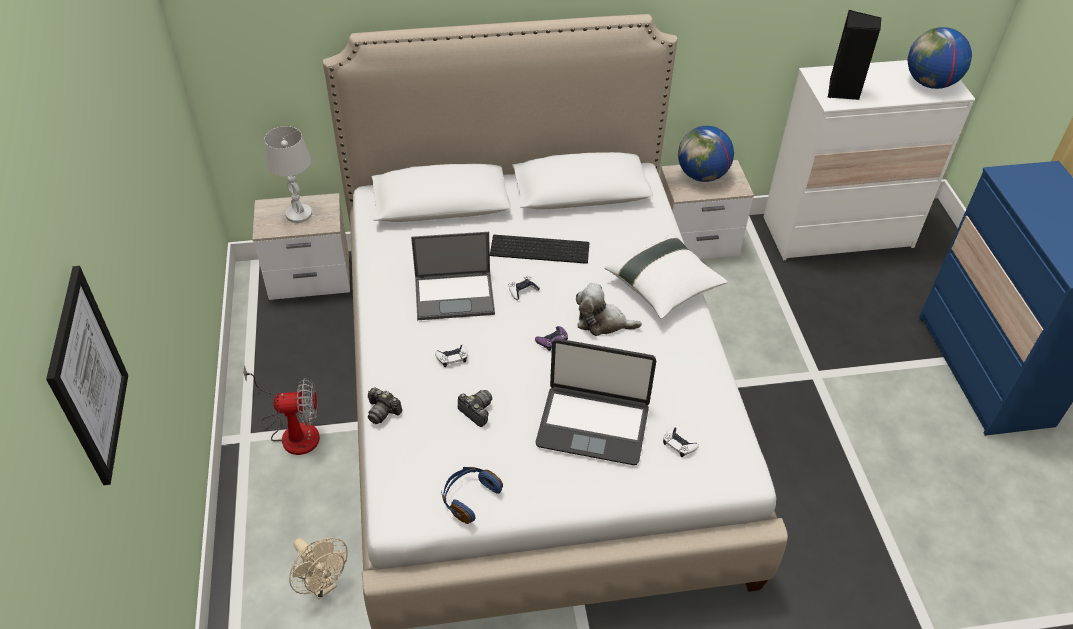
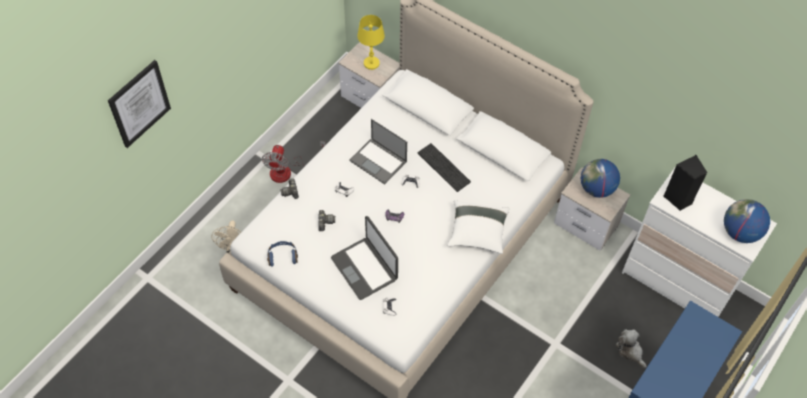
camera: 45 degrees right, 10 degrees up
fan [243,365,320,455] -> fan turned 60 degrees clockwise [262,141,326,183]
white table lamp [264,126,312,223] -> yellow table lamp [357,15,385,70]
plush toy [576,283,642,336] -> plush toy moved to [616,330,647,368]

